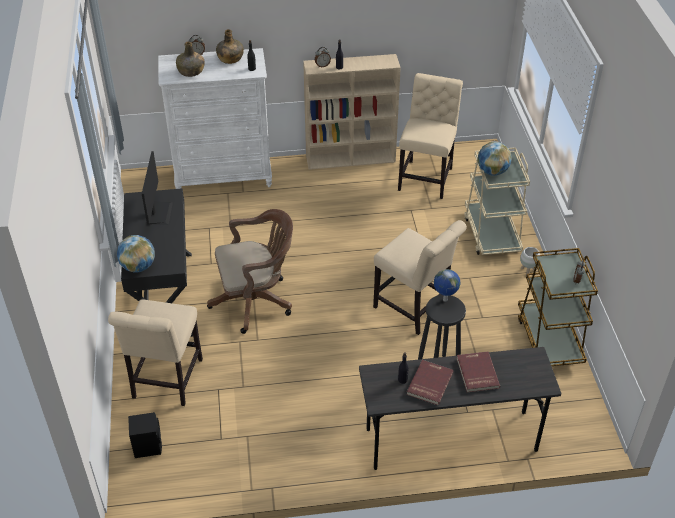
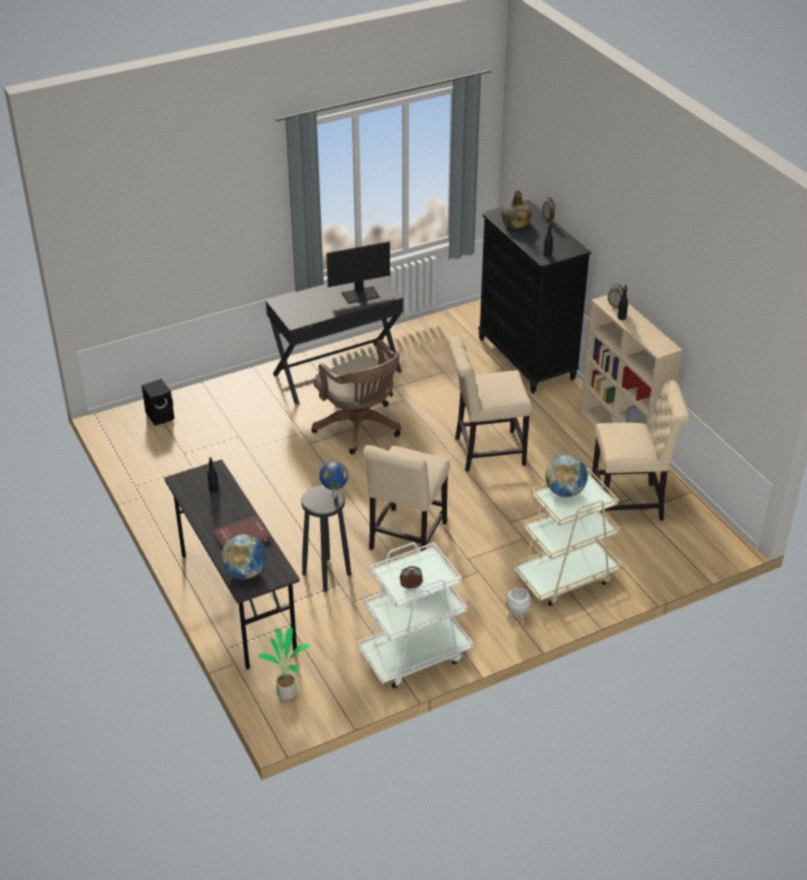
camera: 70 degrees right, 5 degrees down
beige chair [108,299,203,406] -> beige chair moved to [448,336,532,472]
globe [117,235,155,273] -> globe moved to [221,534,266,579]
white dresser [158,48,272,189] -> black dresser [478,200,591,394]
green bottle [216,29,244,64] -> none
red book [407,360,454,405] -> none
brown cart [518,248,598,366] -> white cart [357,542,473,688]
none -> potted plant [258,627,310,700]

